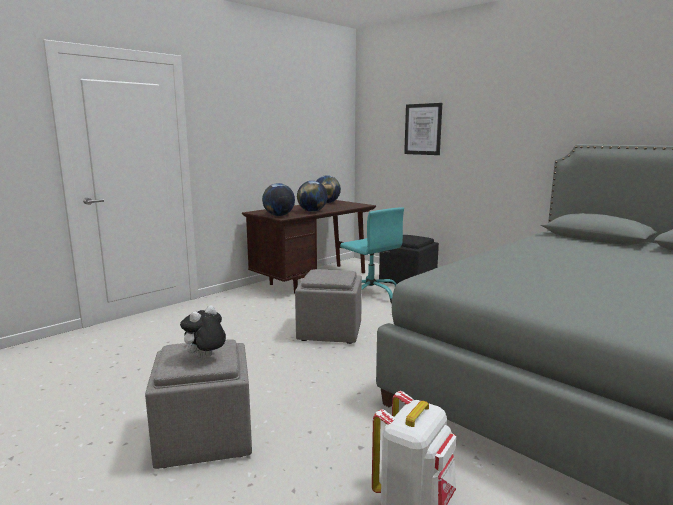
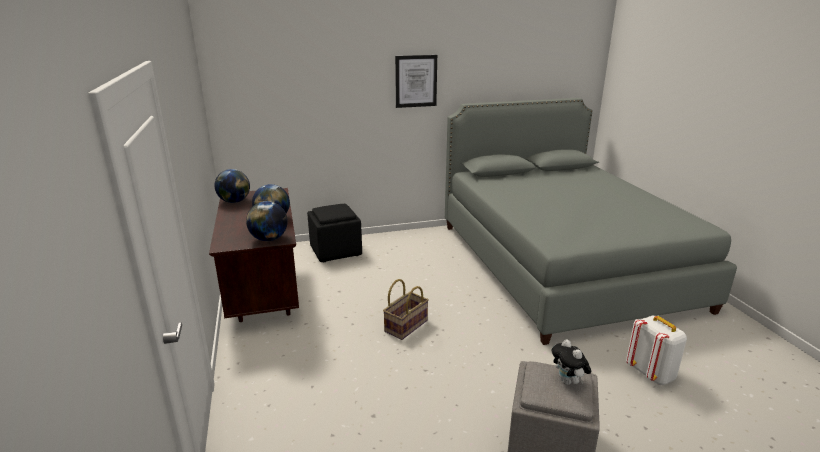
camera: 60 degrees left, 10 degrees up
grey ottoman [295,269,362,344] -> basket [383,279,429,340]
turquoise office chair [340,207,404,303] -> none
picture [404,103,442,155] -> picture moved to [395,55,437,108]

